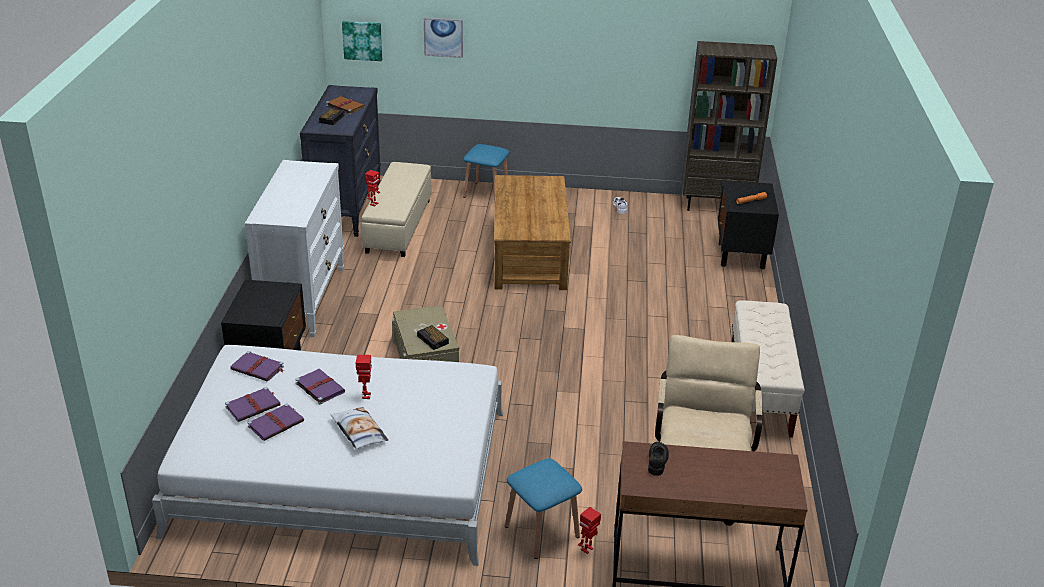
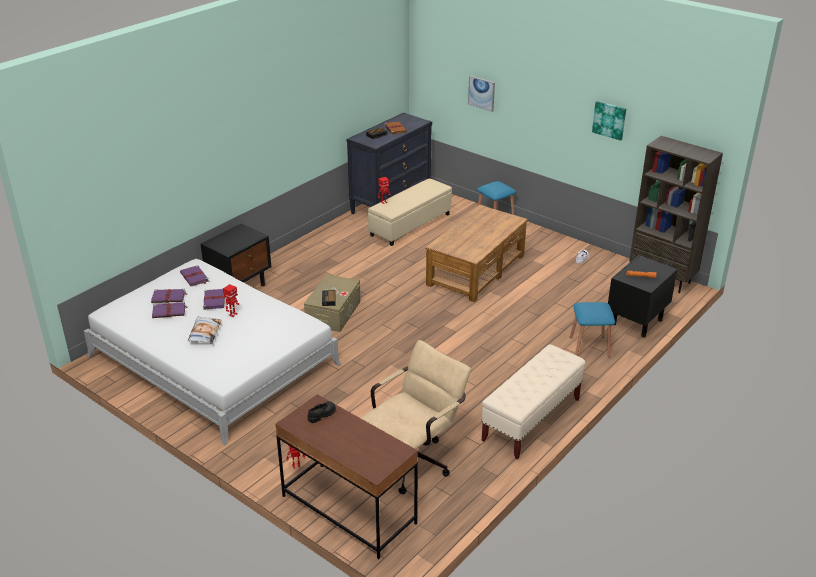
camera: 35 degrees right, 0 degrees up
white dresser [245,160,344,337] -> none
picture [342,21,382,61] -> picture moved to [592,101,626,141]
blue stool [505,458,582,559] -> blue stool moved to [570,302,615,357]

